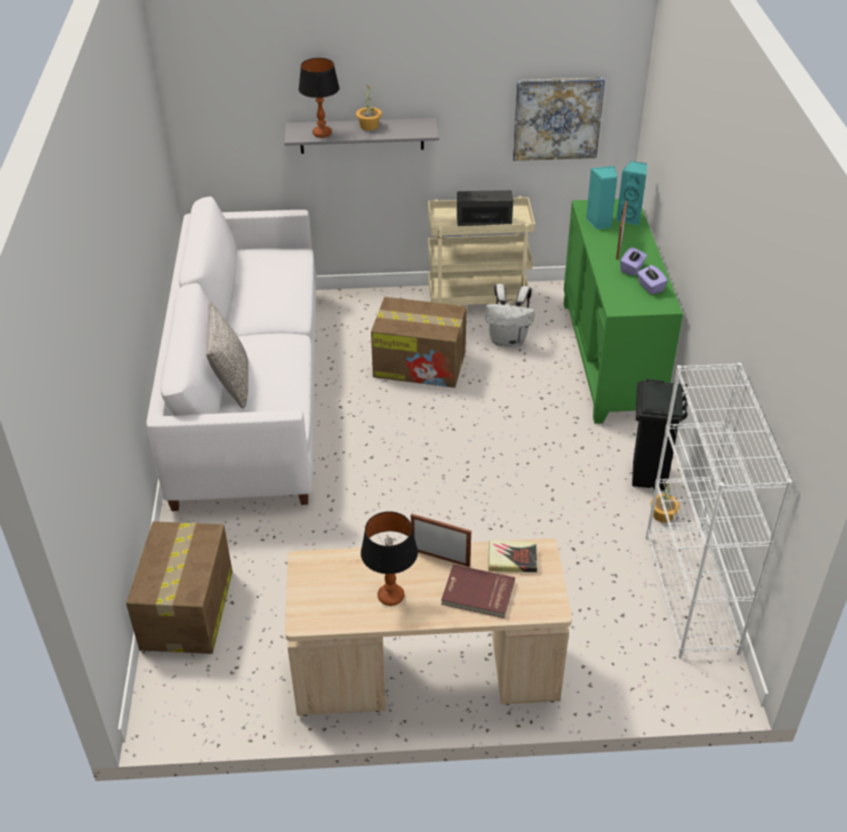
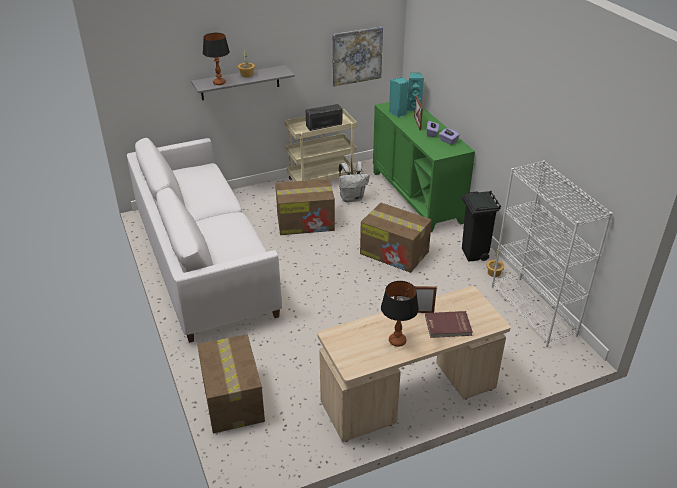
camera: 20 degrees left, 5 degrees down
grey pillow [206,301,248,409] -> none
book [488,540,537,572] -> none
none -> cardboard box [360,203,432,273]

